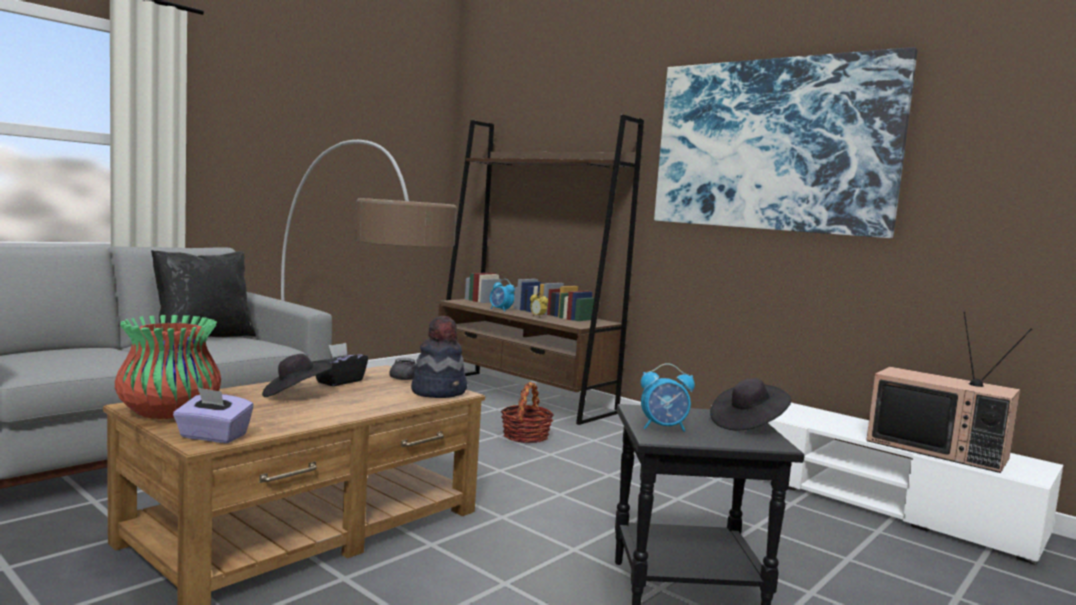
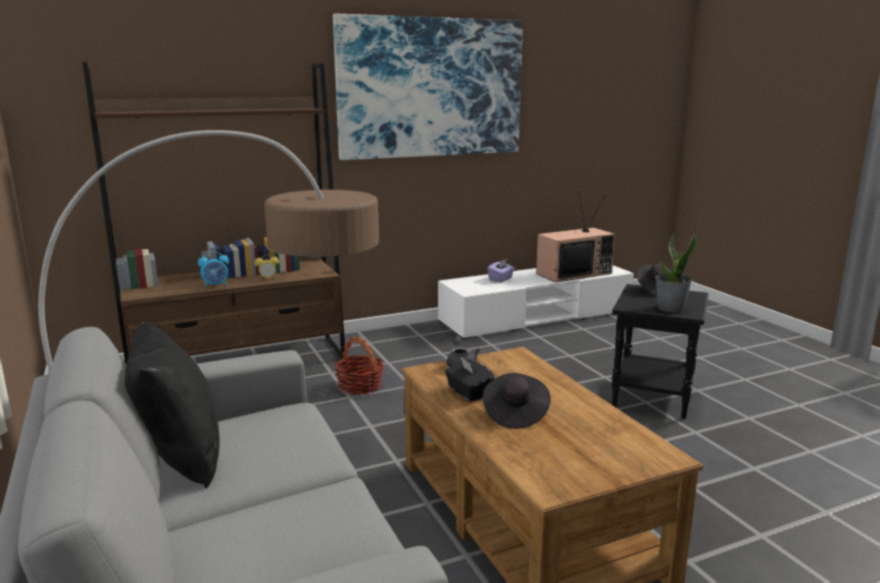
camera: 65 degrees left, 10 degrees up
vase [115,315,221,419] -> none
purple tissue box [173,387,254,443] -> purple tissue box moved to [487,259,515,283]
hat [411,315,467,398] -> none
alarm clock [641,363,695,432] -> potted plant [655,232,697,313]

